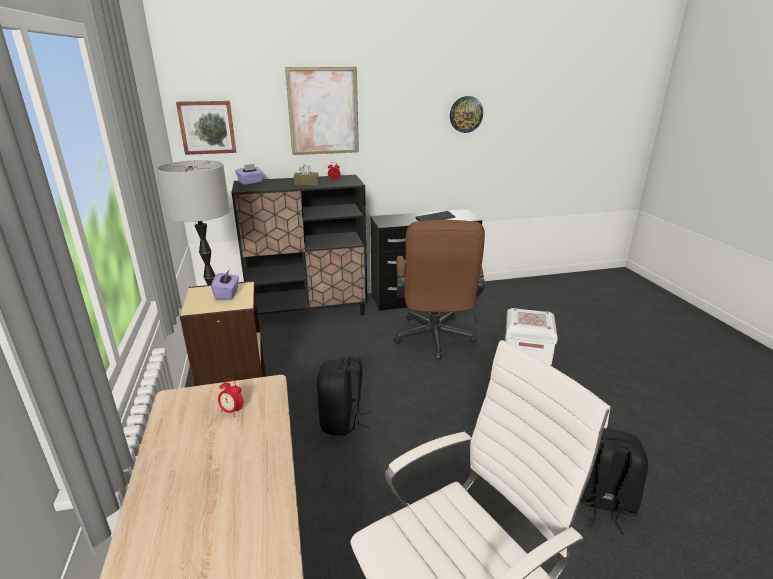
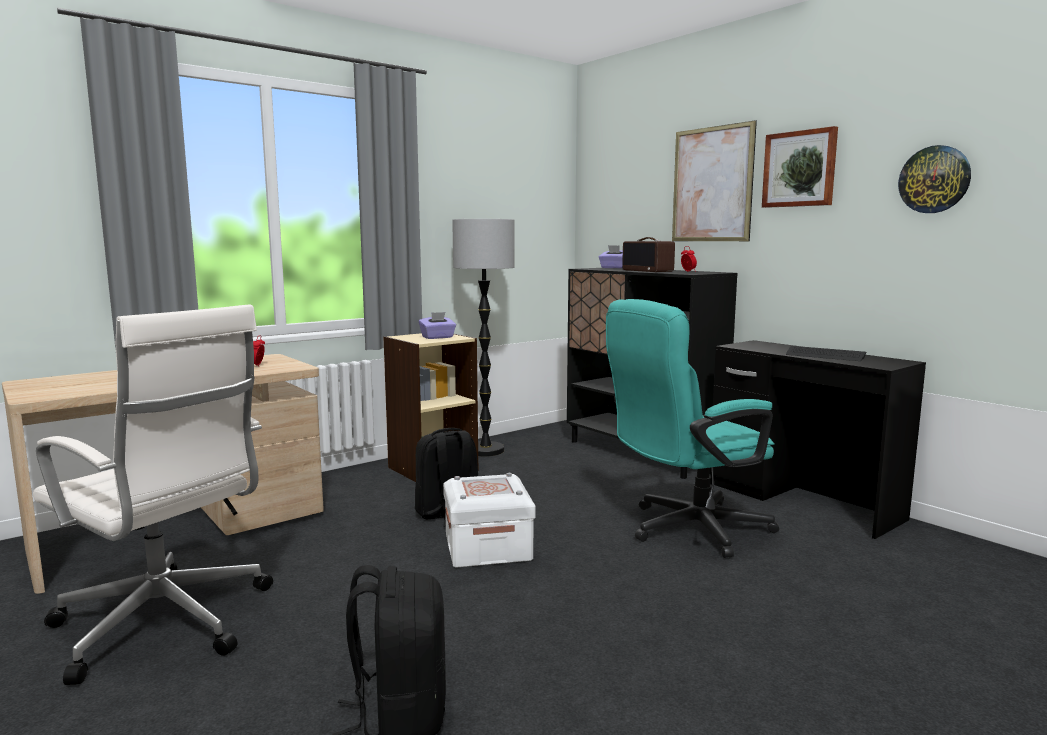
camera: 65 degrees right, 15 degrees down
picture [176,101,236,155] -> picture moved to [762,126,838,208]
brown tissue box [294,164,319,186] -> radio [622,237,675,272]
brown office chair [394,220,485,359] -> turquoise office chair [606,299,779,558]
white storage box [505,308,558,365] -> white storage box moved to [443,473,535,568]

